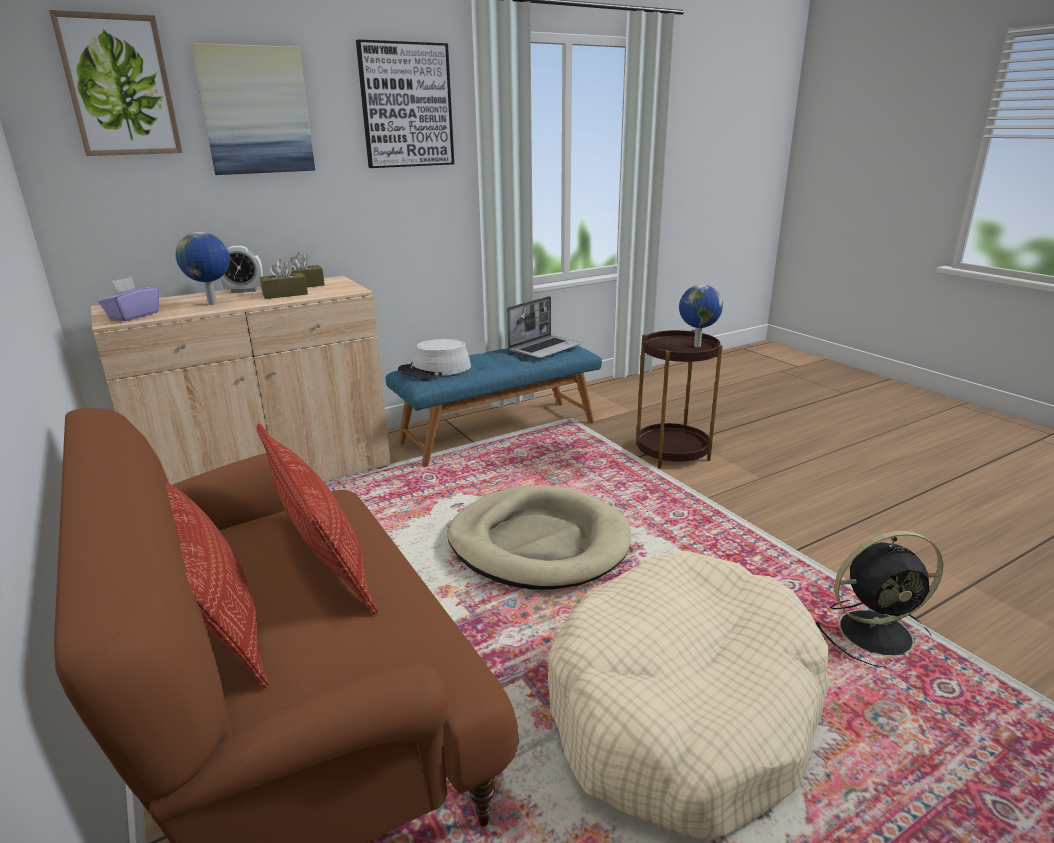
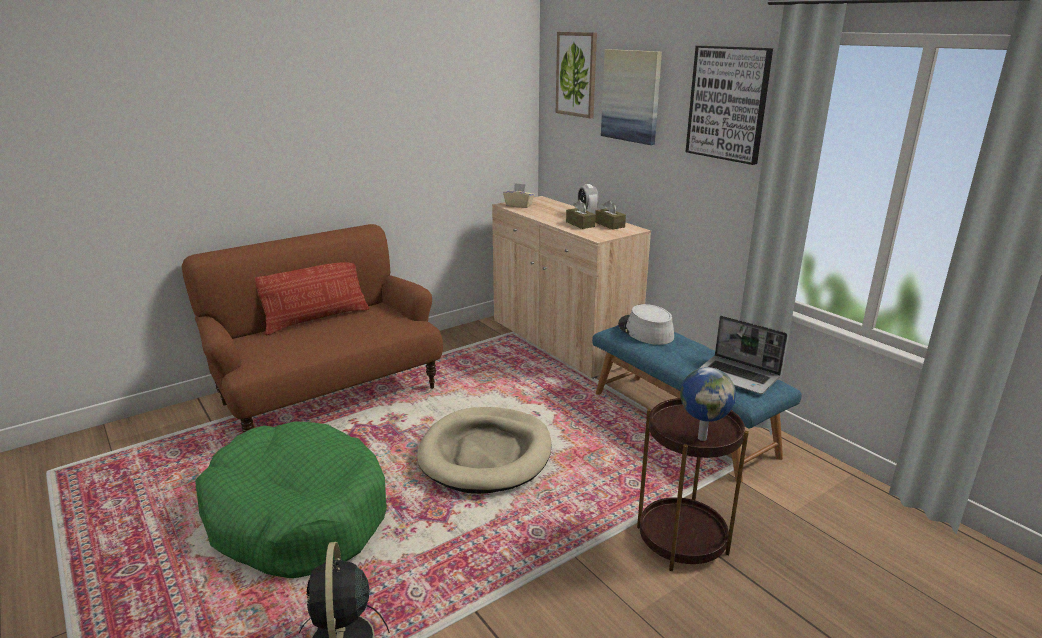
camera: 85 degrees right, 0 degrees up
purple tissue box [99,276,159,321] -> beige tissue box [503,183,534,208]
globe [175,231,230,305] -> none
pillow [257,424,378,615] -> none
beige dog bed [547,550,830,839] -> green dog bed [195,421,387,578]

